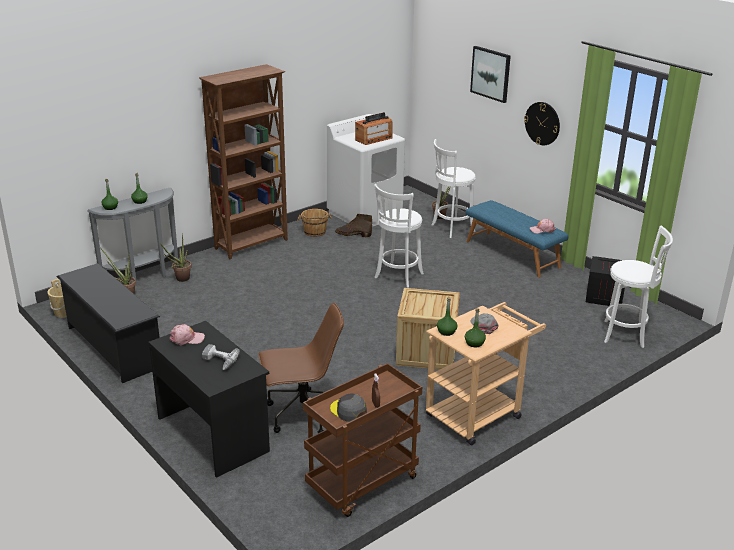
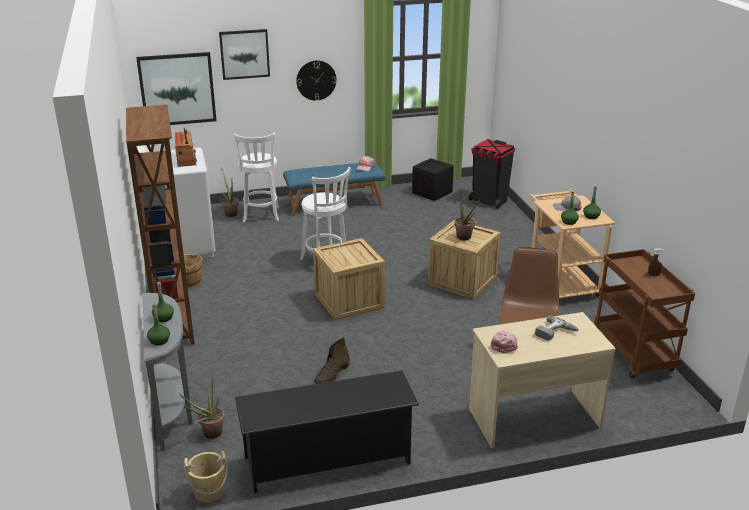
camera: 65 degrees left, 0 degrees up
black desk [148,321,270,478] -> beige desk [469,312,616,448]
potted plant [160,233,192,282] -> potted plant moved to [454,189,480,241]
grey cap [330,393,367,422] -> none
brown boot [335,214,372,237] -> brown boot moved to [314,337,350,384]
white stool [604,225,673,348] -> black trash can [468,139,515,209]
none -> picture [136,52,217,125]
none -> crate [313,238,385,321]

